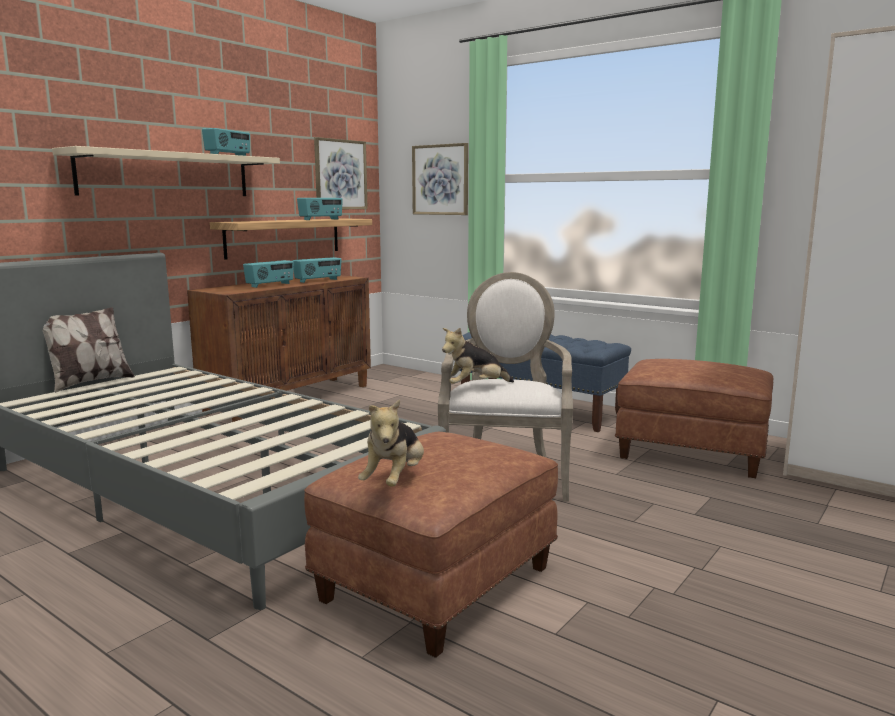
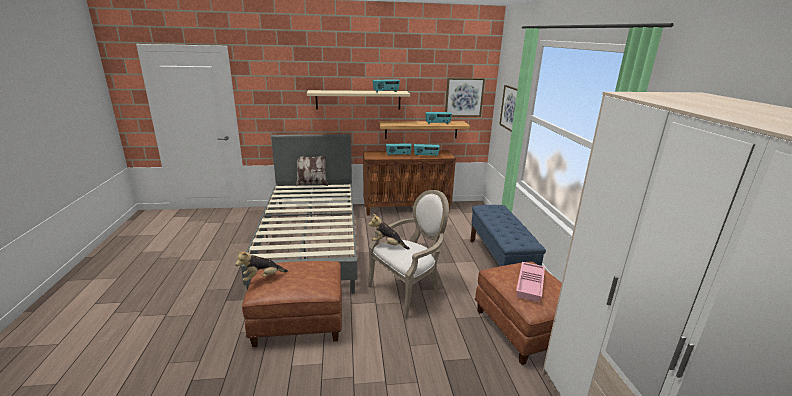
camera: 45 degrees right, 10 degrees up
none -> pink tray [516,262,545,302]

